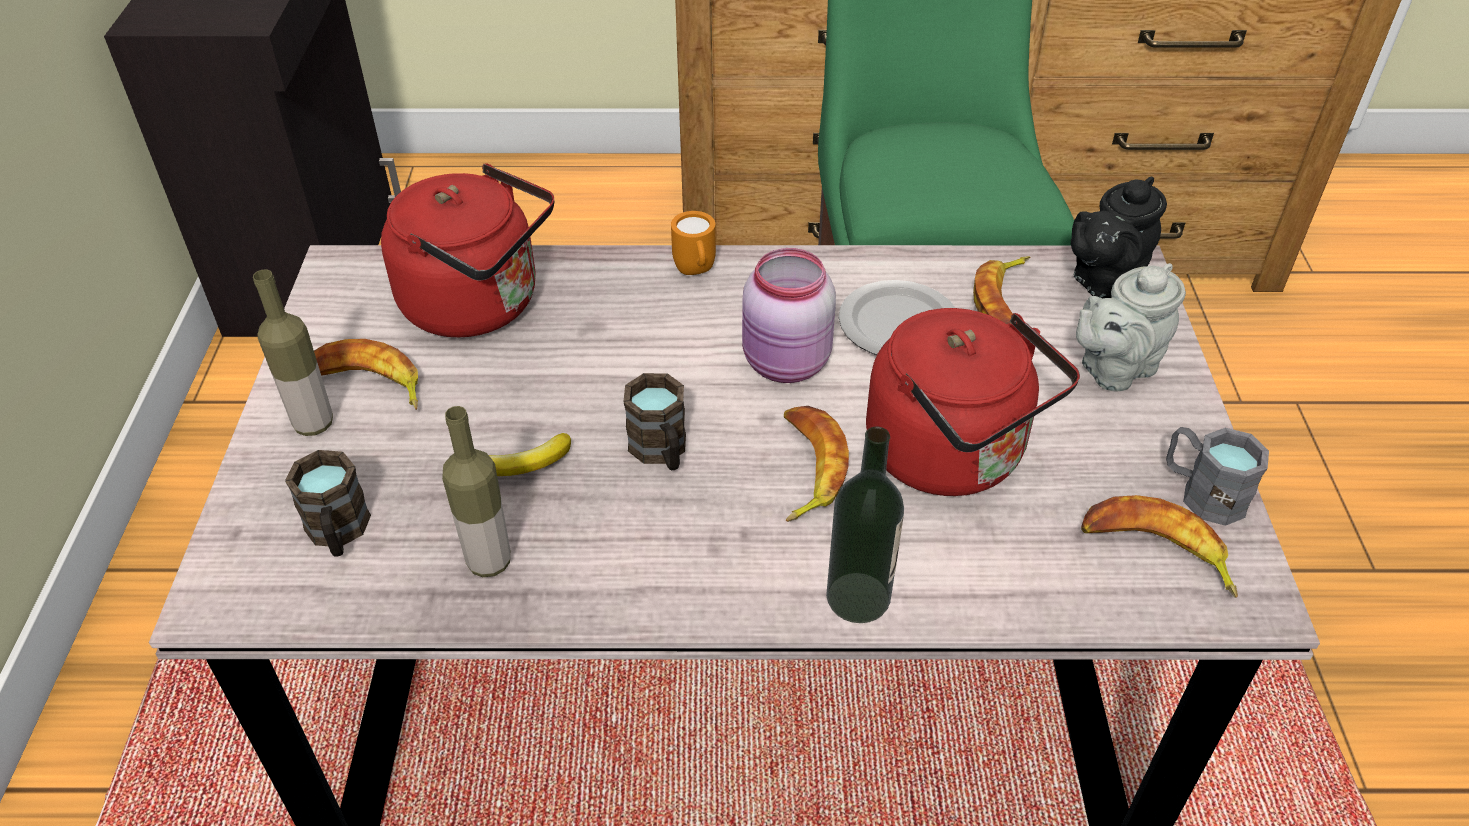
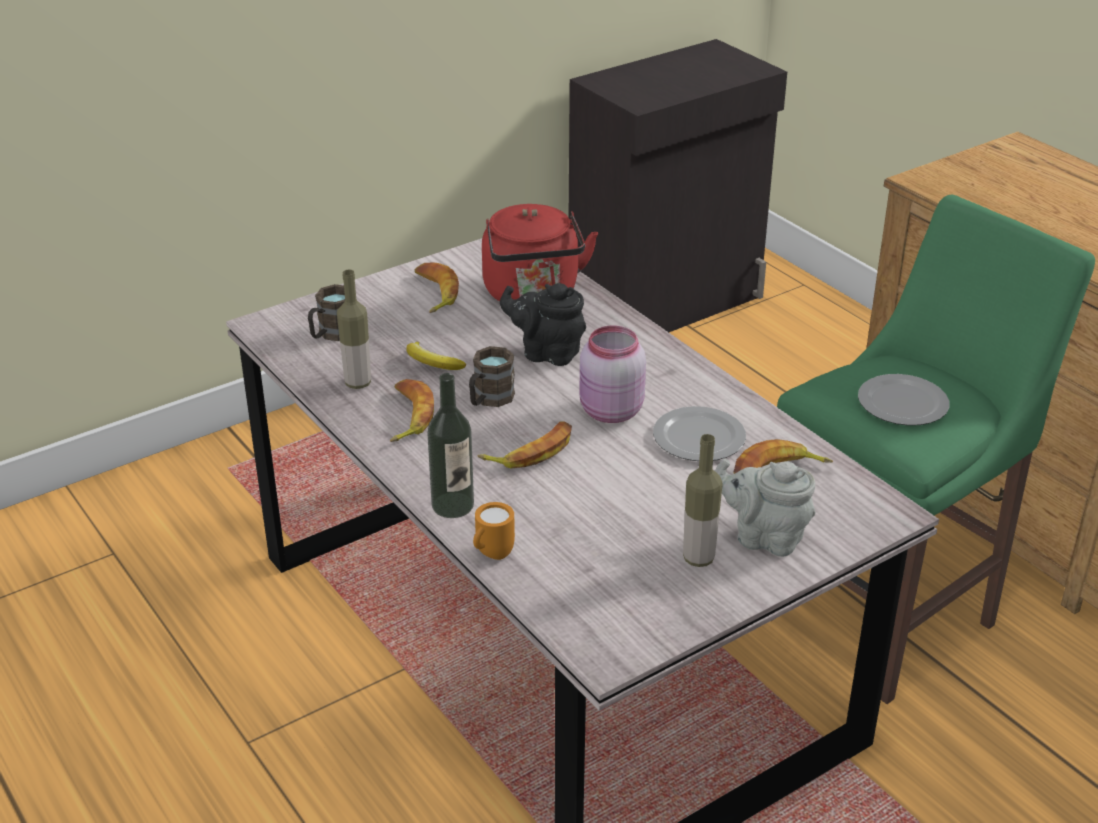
camera: 55 degrees right, 10 degrees down
bottle [253,269,333,436] -> bottle moved to [683,434,723,567]
orange mug [671,211,716,275] -> orange mug moved to [473,502,515,560]
red kettle [866,308,1080,496] -> none
black teapot [1071,177,1167,298] -> black teapot moved to [500,283,586,366]
banana [1081,495,1238,598] -> banana moved to [390,379,434,442]
grey mug [1166,427,1269,526] -> none
none -> plate [858,374,949,426]

